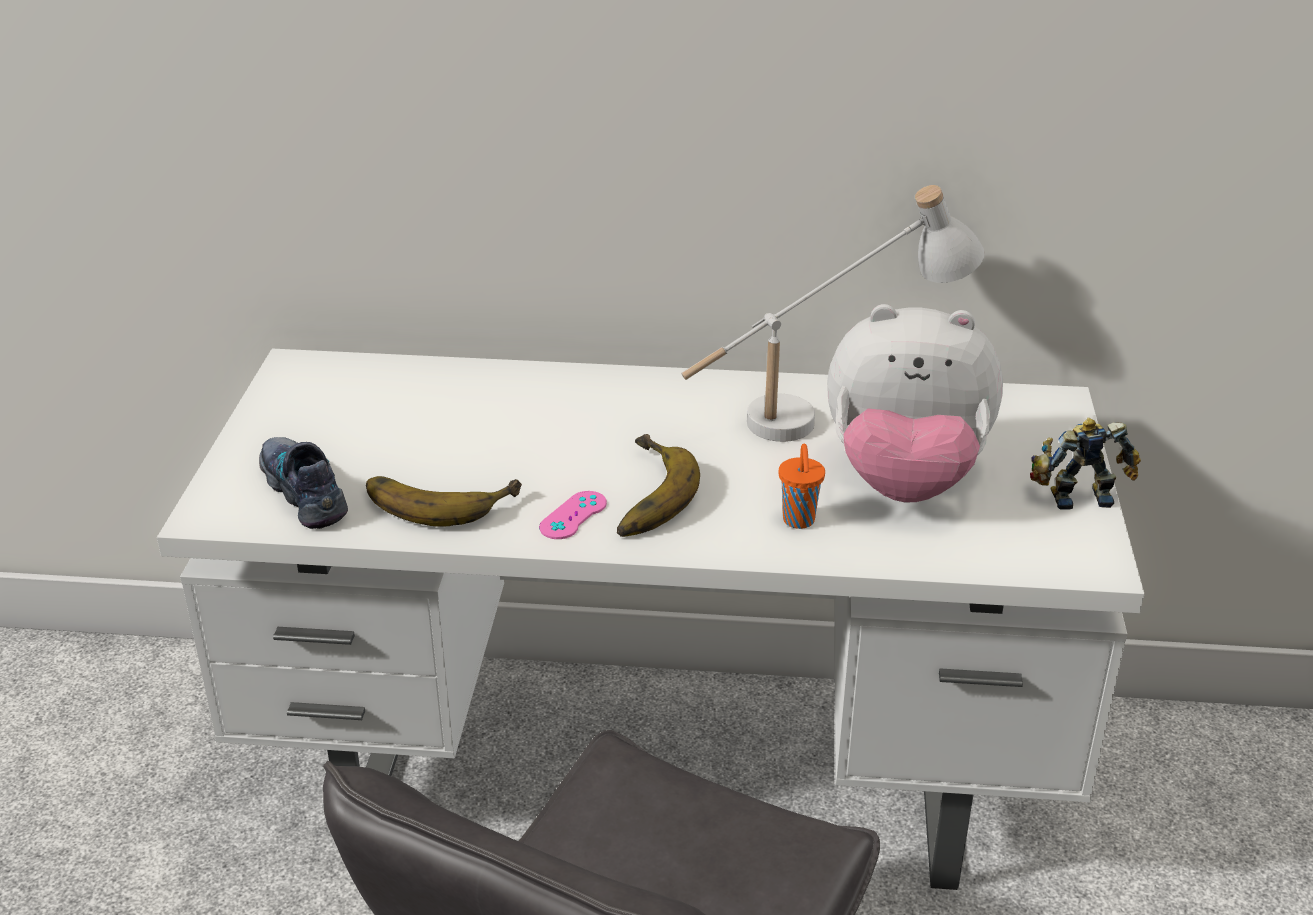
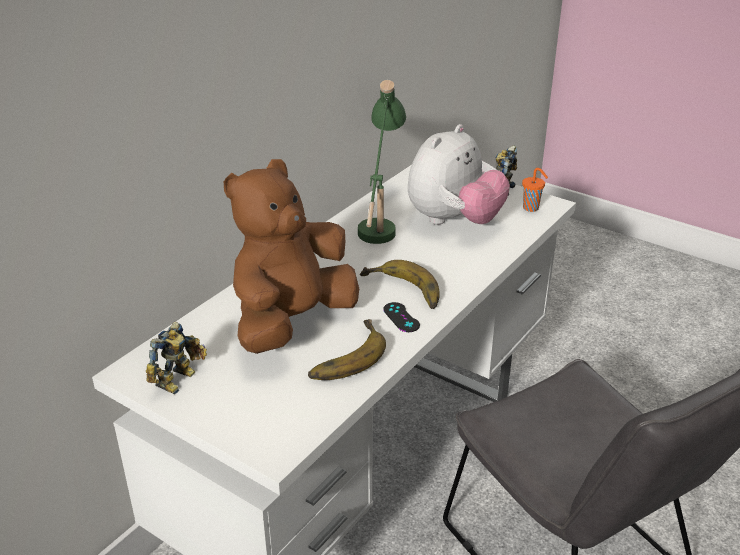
camera: 60 degrees left, 0 degrees up
shoe [259,437,348,529] -> none
pink game controller [539,491,607,539] -> black game controller [383,302,420,332]
white table lamp [681,185,985,442] -> green table lamp [358,80,406,244]
orange cup [779,444,825,529] -> orange cup moved to [522,168,548,212]
none -> toy robot [145,322,207,394]
none -> brown plush toy [224,159,359,354]

